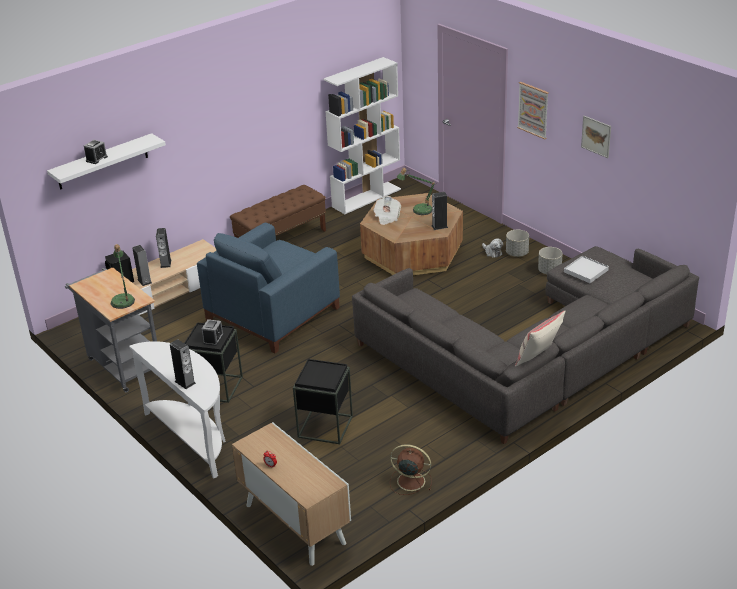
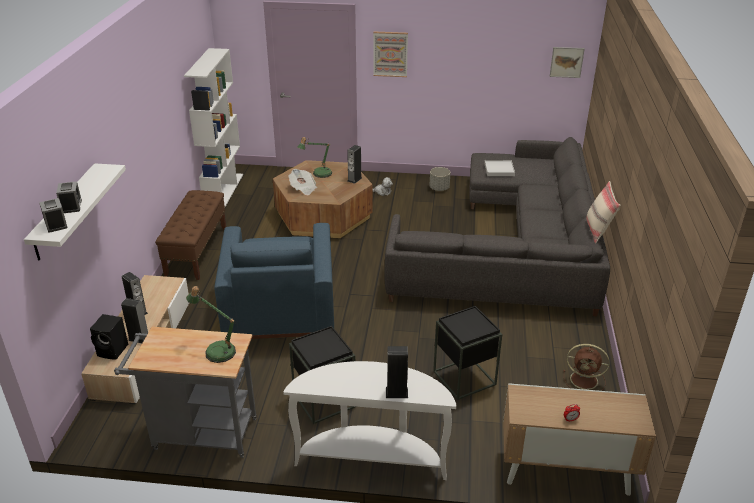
camera: 45 degrees left, 0 degrees up
alarm clock [202,319,223,346] -> alarm clock moved to [39,198,68,233]
brown fan [390,444,432,495] -> brown fan turned 135 degrees counterclockwise [564,344,610,391]
grey planter [506,230,529,257] -> none
picture [581,116,611,158] -> picture moved to [550,47,585,78]

